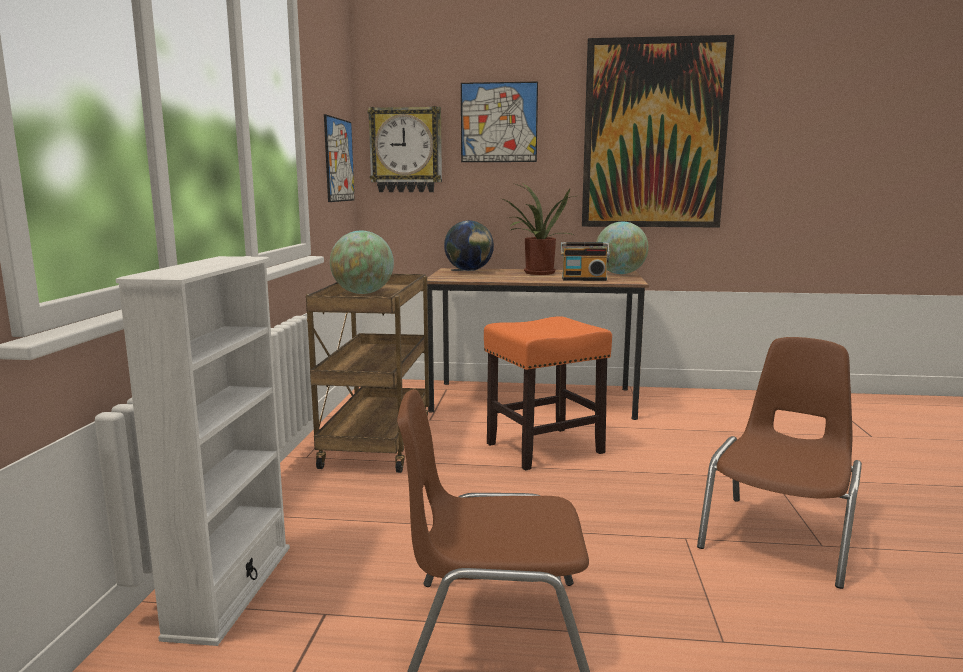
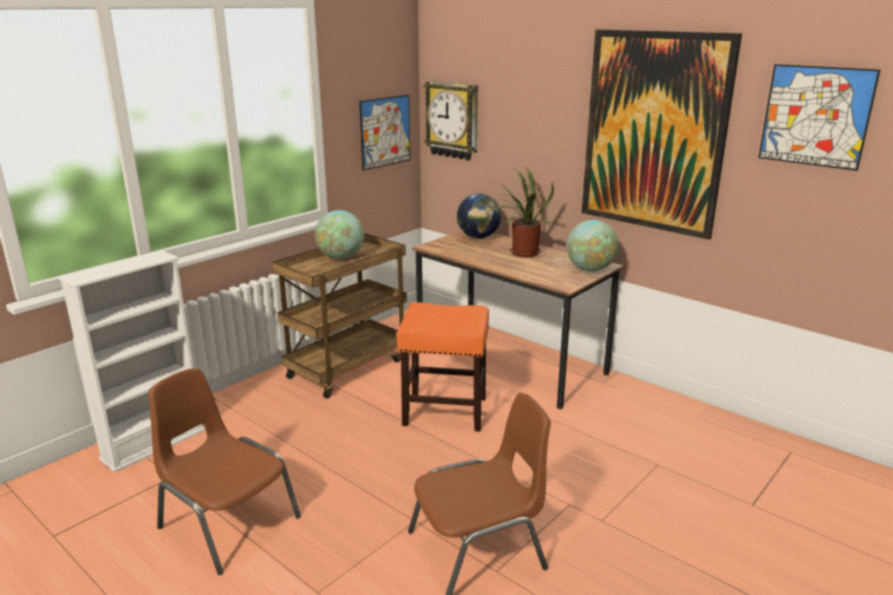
camera: 35 degrees right, 10 degrees up
picture [461,82,538,162] -> picture moved to [758,64,880,171]
radio [561,242,610,281] -> none

